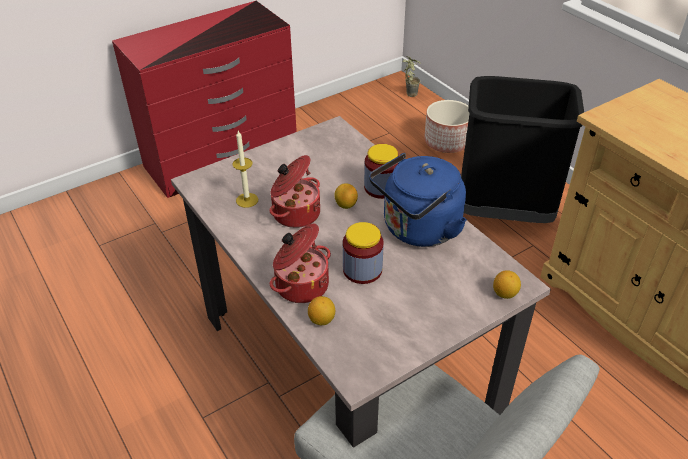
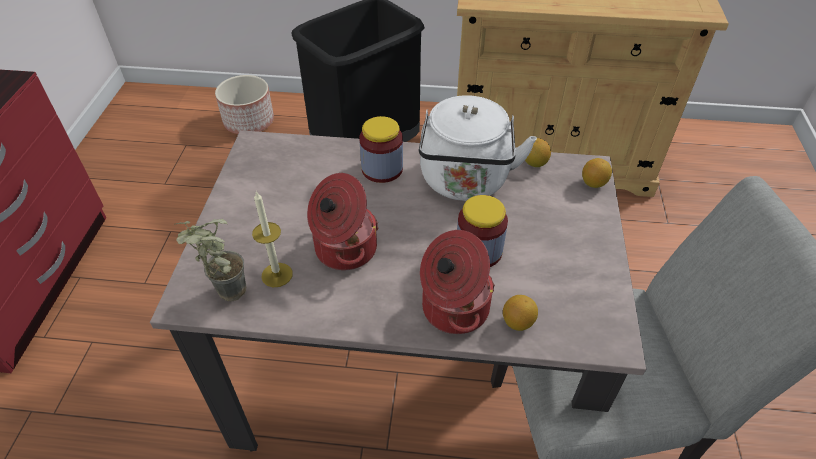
camera: 50 degrees left, 5 degrees up
lemon [334,183,358,209] -> lemon moved to [525,138,551,167]
blue kettle [369,153,467,247] -> white kettle [419,95,537,201]
potted plant [403,56,421,97] -> potted plant moved to [176,219,246,301]

